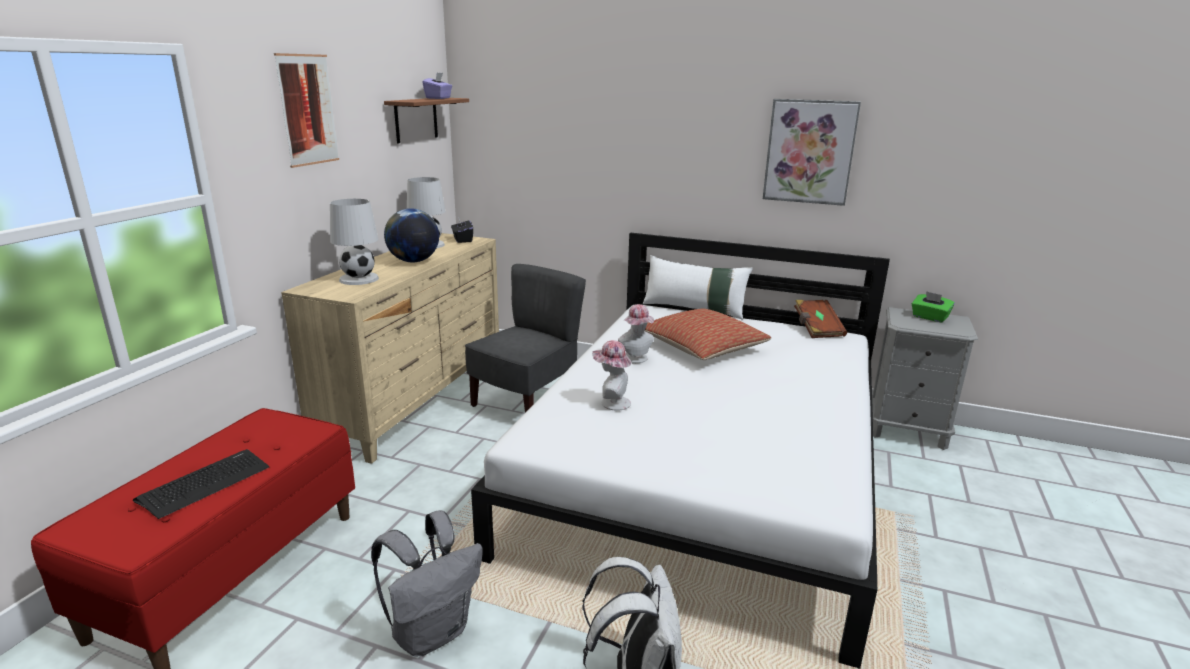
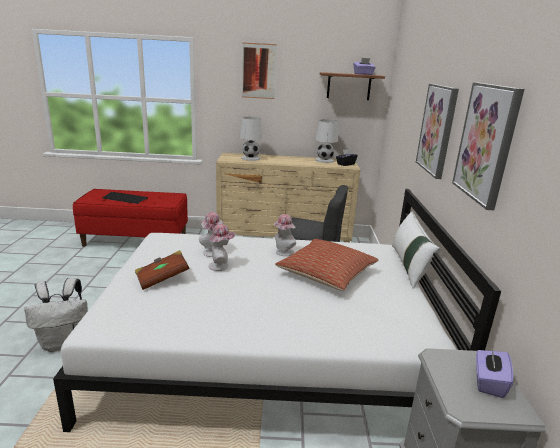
camera: 70 degrees right, 0 degrees up
grey backpack [371,510,482,656] -> none
globe [384,208,439,263] -> none
brown book [794,300,847,338] -> brown book moved to [135,250,190,290]
green tissue box [912,291,955,323] -> purple tissue box [476,346,513,398]
none -> hat [208,224,235,271]
none -> picture [416,84,459,179]

